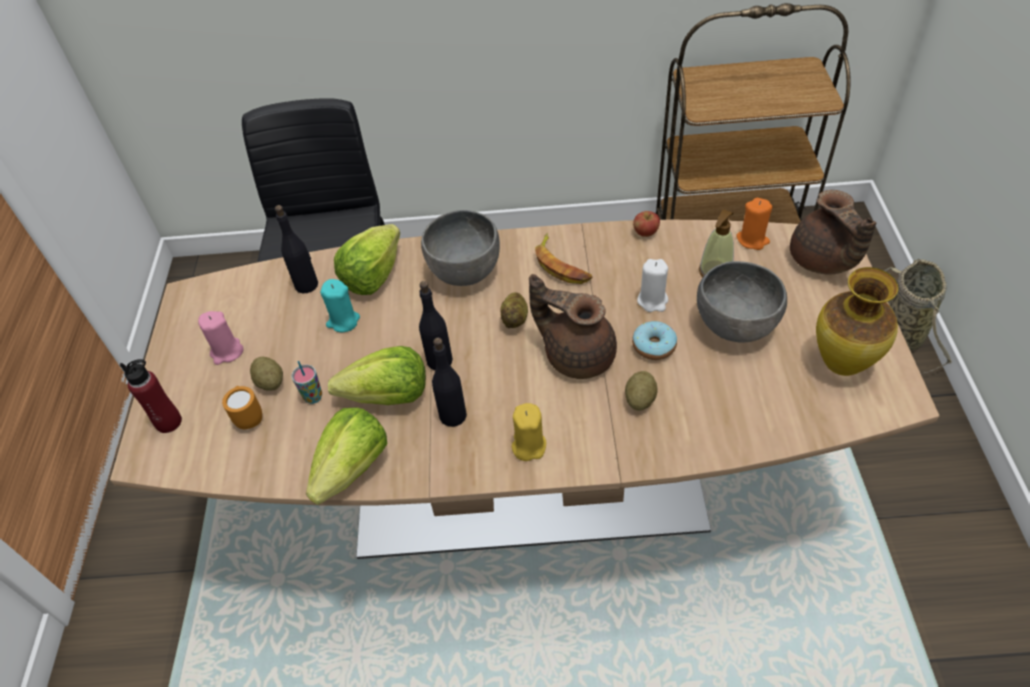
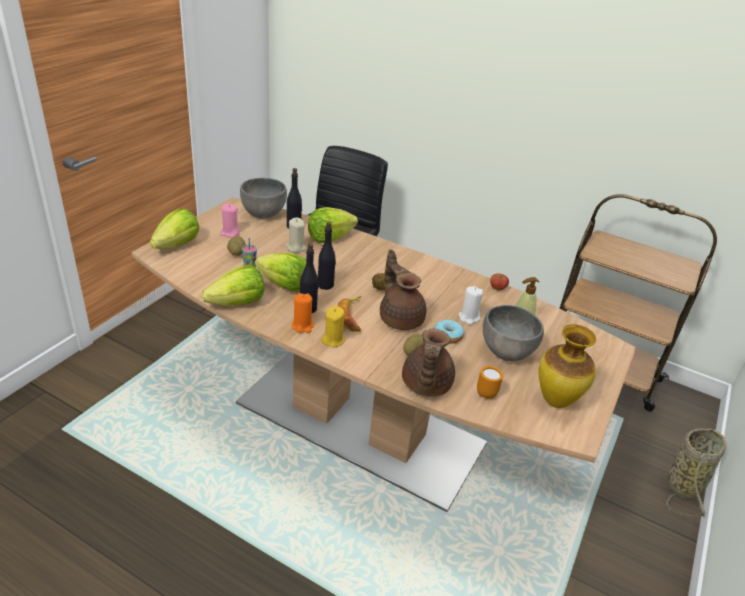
camera: 25 degrees right, 15 degrees down
red bottle [120,359,182,433] -> lettuce [150,208,199,249]
orange mug [222,386,262,429] -> orange mug moved to [477,366,503,399]
turquoise candle [320,279,360,332] -> beige candle [286,218,306,253]
grey bowl [421,210,500,286] -> grey bowl moved to [240,178,287,219]
banana [535,233,592,284] -> banana moved to [338,296,361,332]
orange candle [736,198,772,250] -> orange candle moved to [292,293,314,333]
brown teapot [790,190,876,275] -> brown teapot moved to [402,329,455,397]

